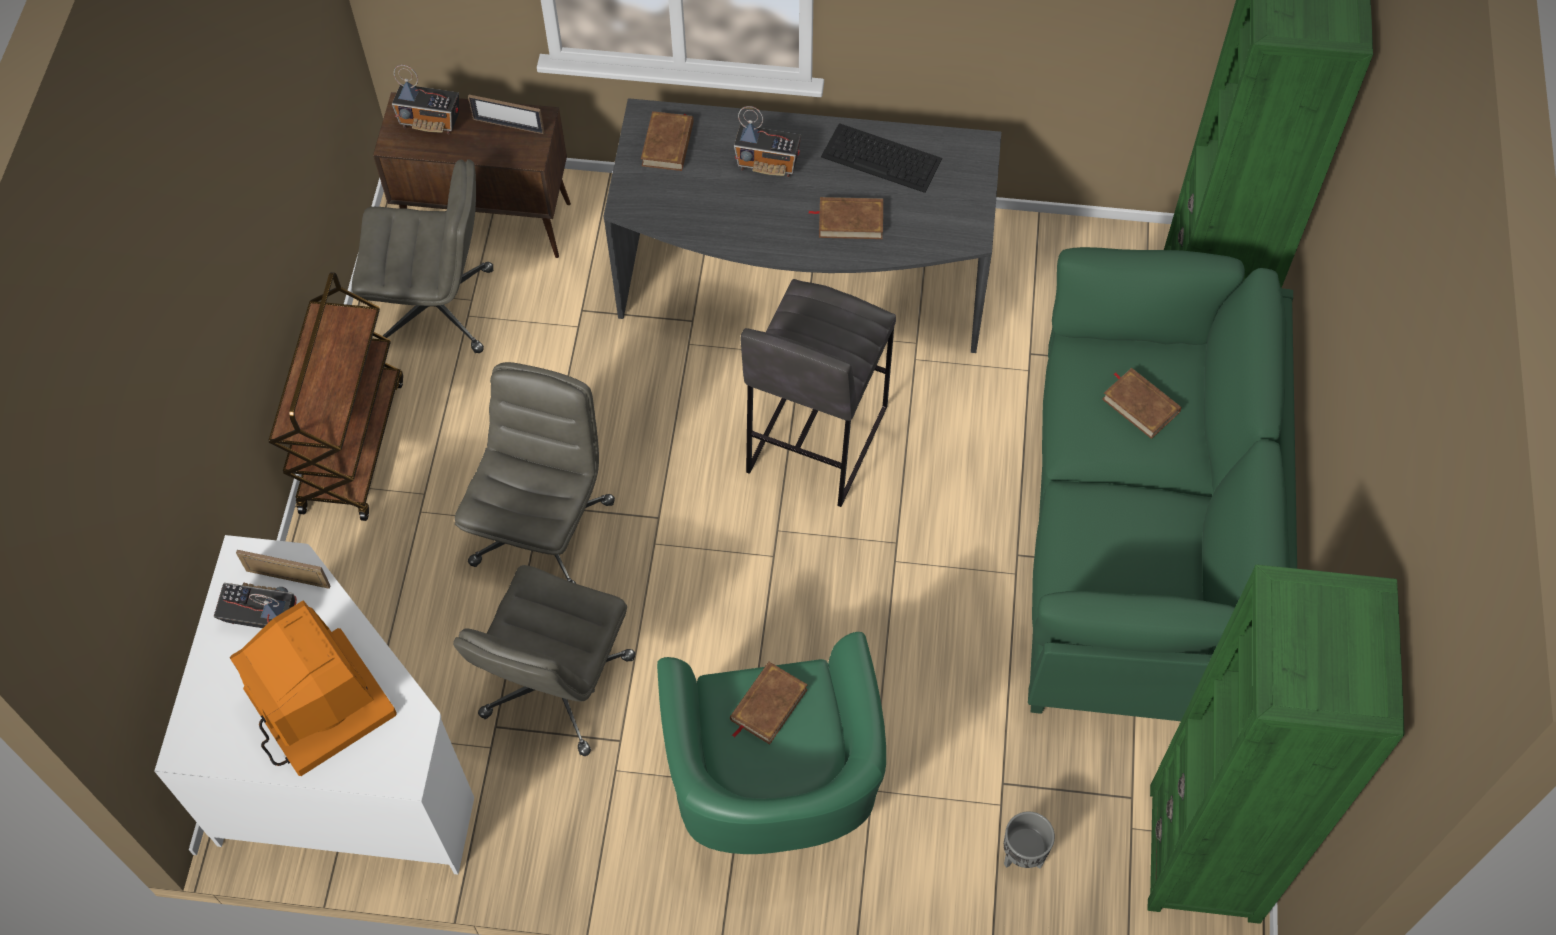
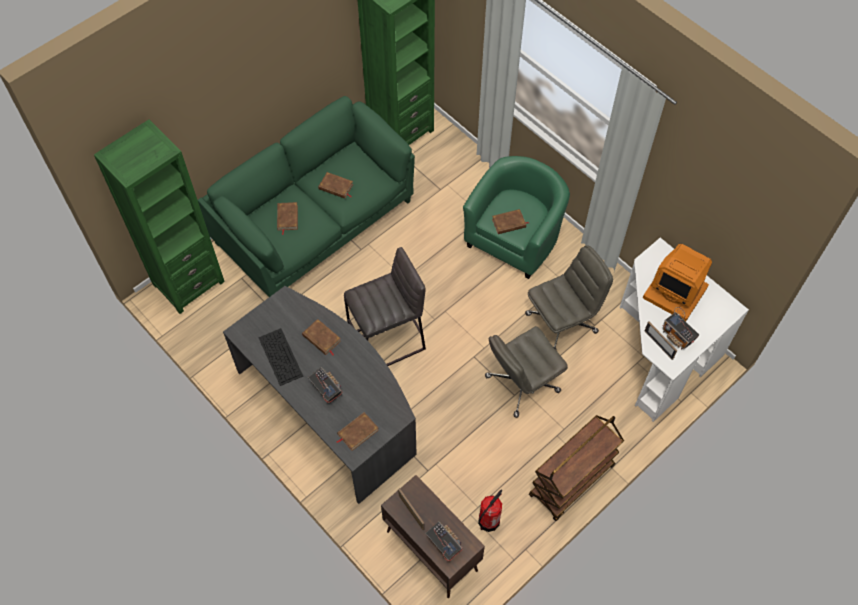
camera: 140 degrees left, 0 degrees up
monitor [230,601,397,776] -> monitor turned 60 degrees counterclockwise [643,244,712,321]
grey office chair [352,159,493,353] -> fire extinguisher [478,490,503,532]
grey planter [1004,812,1055,869] -> none
none -> brown book [318,172,353,199]

